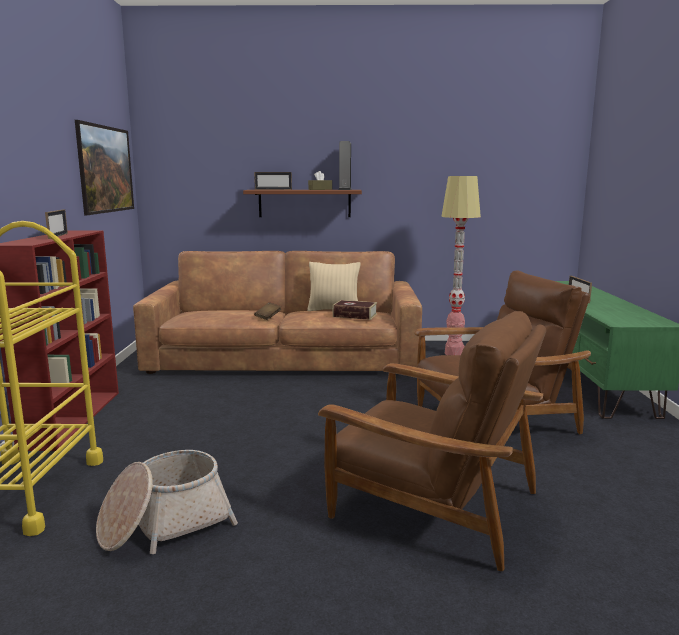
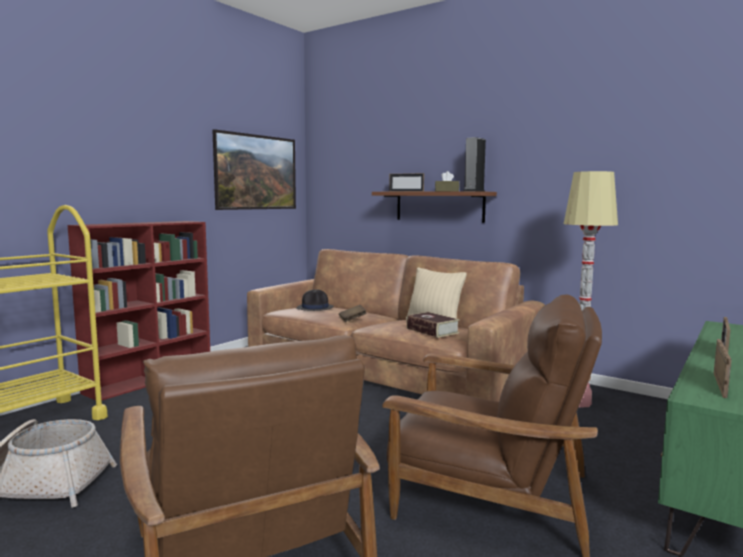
camera: 35 degrees right, 5 degrees down
picture frame [45,209,68,239] -> picture frame moved to [714,339,732,398]
none -> black hat [297,290,334,311]

